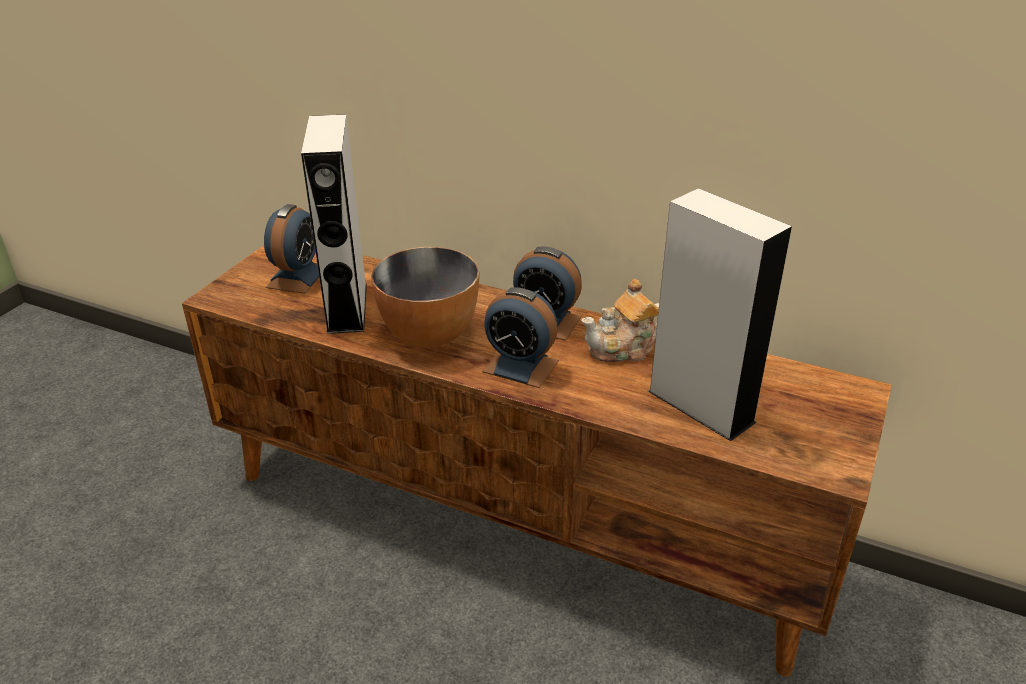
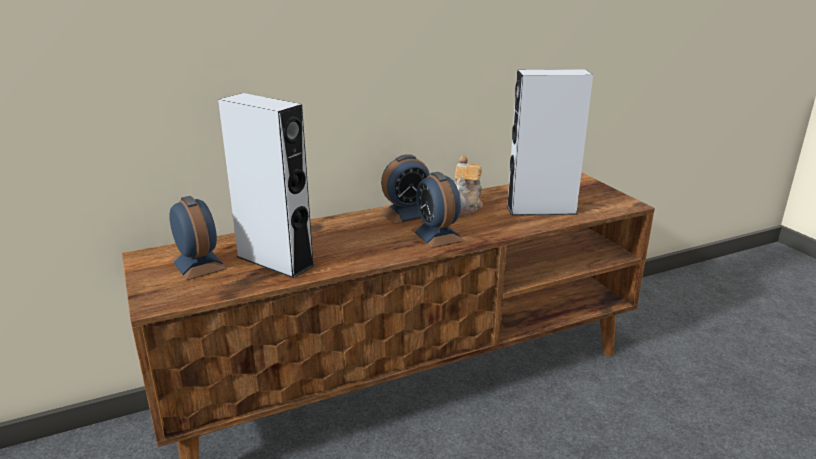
camera: 50 degrees left, 10 degrees down
bowl [371,247,479,347] -> none
alarm clock [482,287,559,388] -> alarm clock turned 90 degrees clockwise [411,172,464,248]

